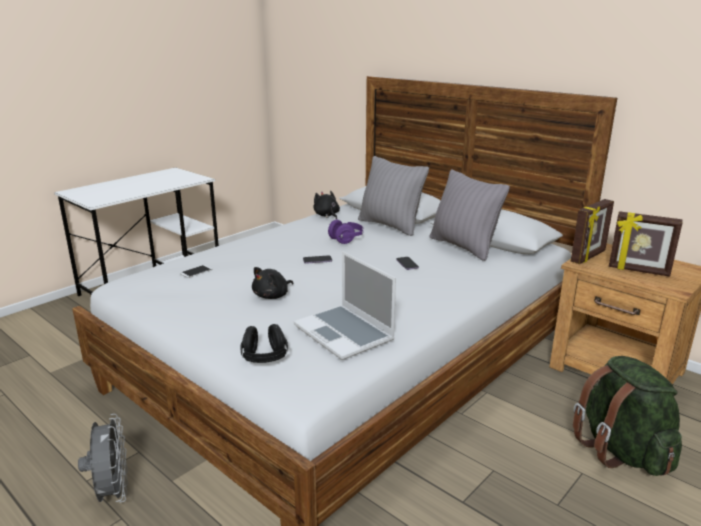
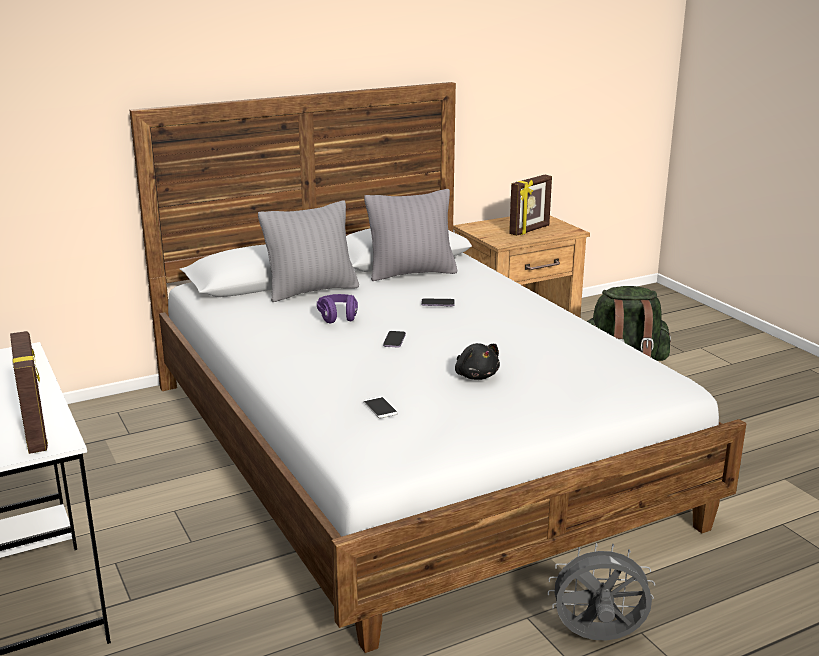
camera: 70 degrees left, 0 degrees up
black headphones [240,324,288,363] -> none
laptop [294,251,396,360] -> none
black plush toy [313,191,340,219] -> none
picture frame [571,199,614,264] -> picture frame moved to [10,331,48,454]

